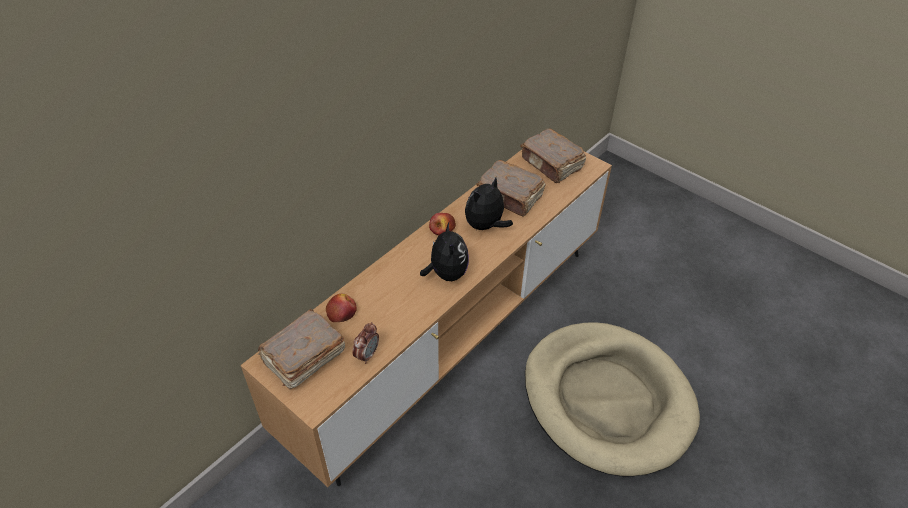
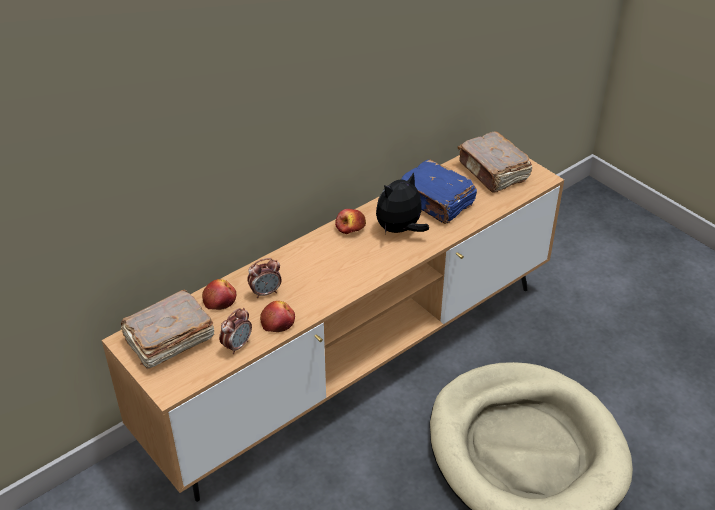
camera: 10 degrees right, 5 degrees down
plush toy [420,222,469,281] -> none
brown book [476,160,545,217] -> blue book [401,160,477,224]
none -> alarm clock [247,258,282,298]
none -> apple [260,301,295,332]

